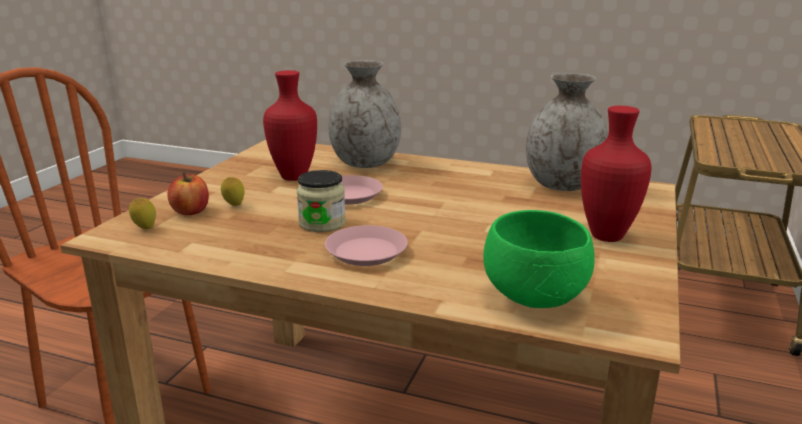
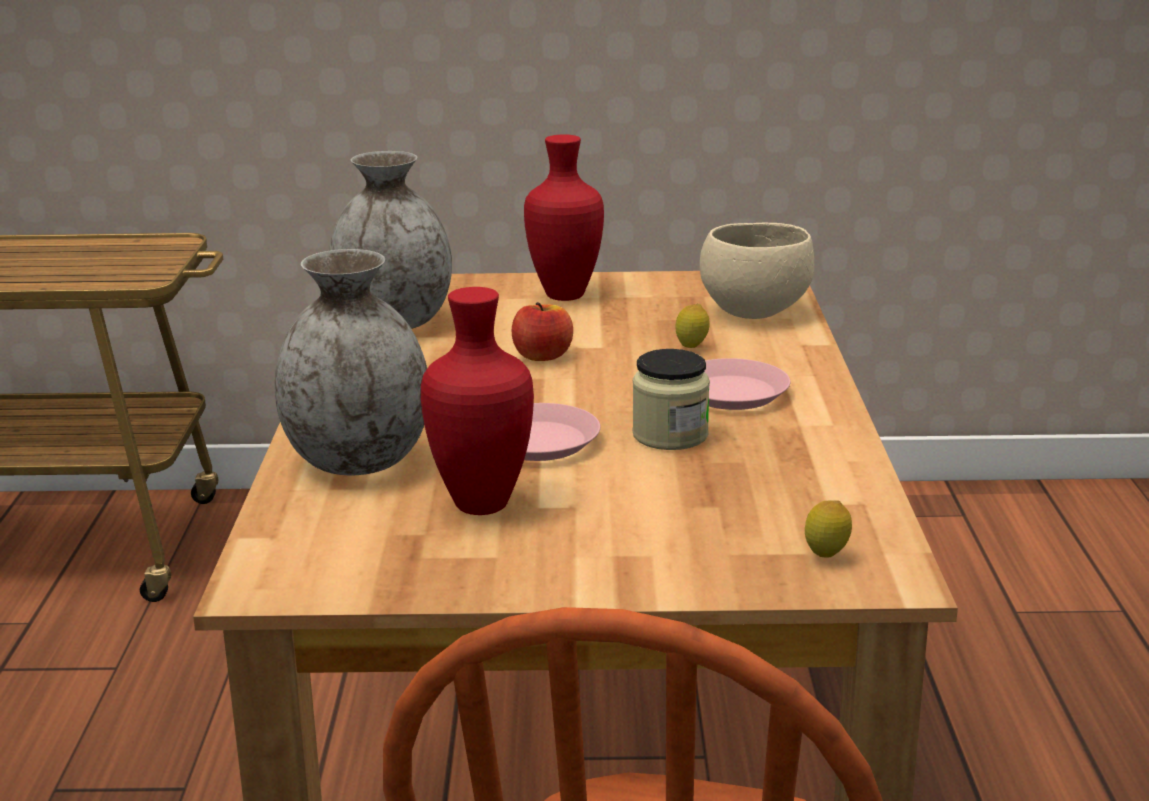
camera: 110 degrees left, 0 degrees up
apple [167,173,209,215] -> apple moved to [512,302,573,361]
lemon [221,177,245,206] -> lemon moved to [676,304,710,348]
green bowl [483,210,595,308] -> beige bowl [700,223,814,319]

